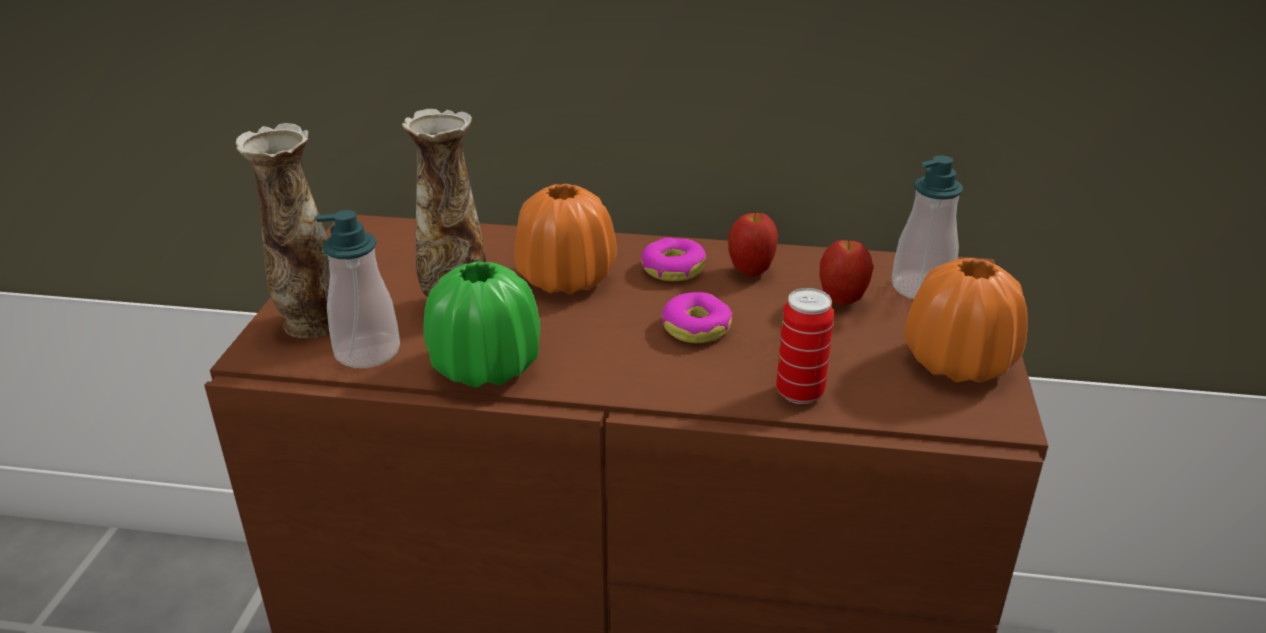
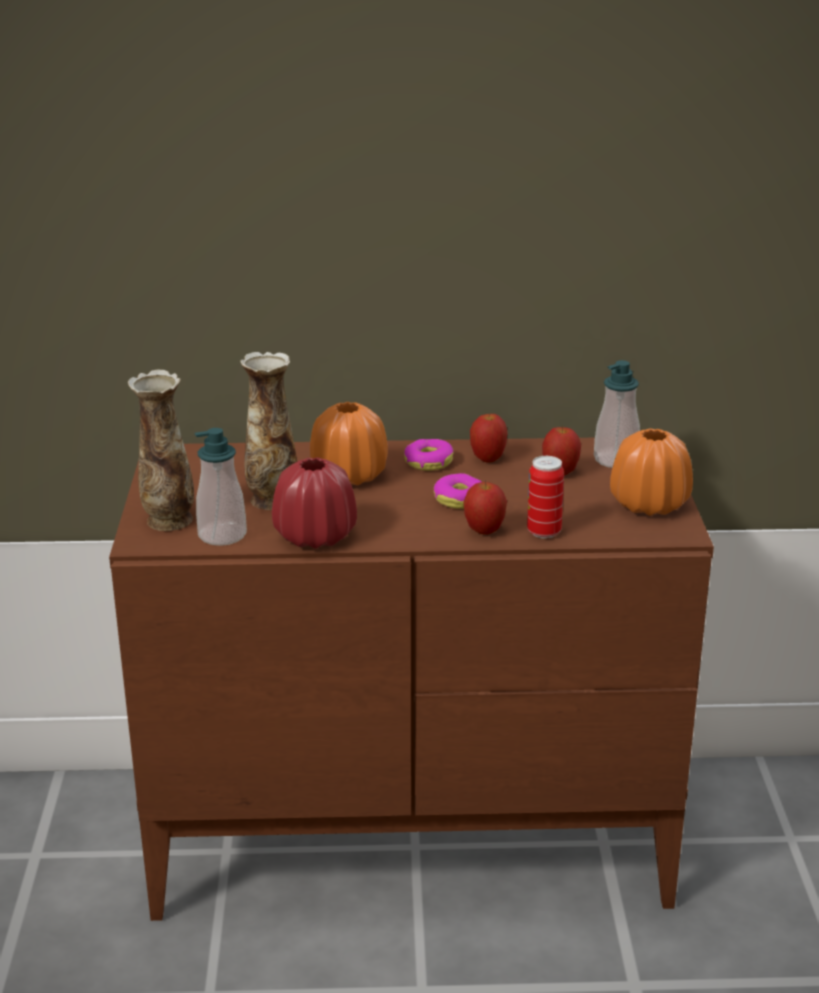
camera: 10 degrees left, 5 degrees down
green vase [423,261,540,388] -> red vase [272,457,357,549]
none -> apple [463,481,507,535]

